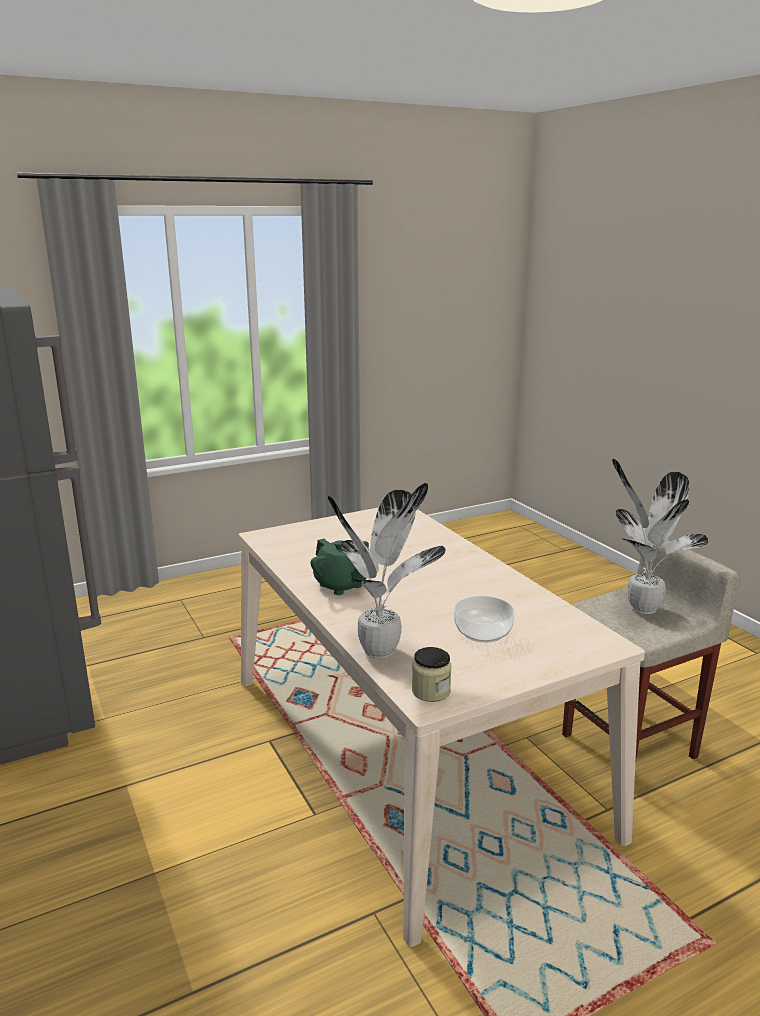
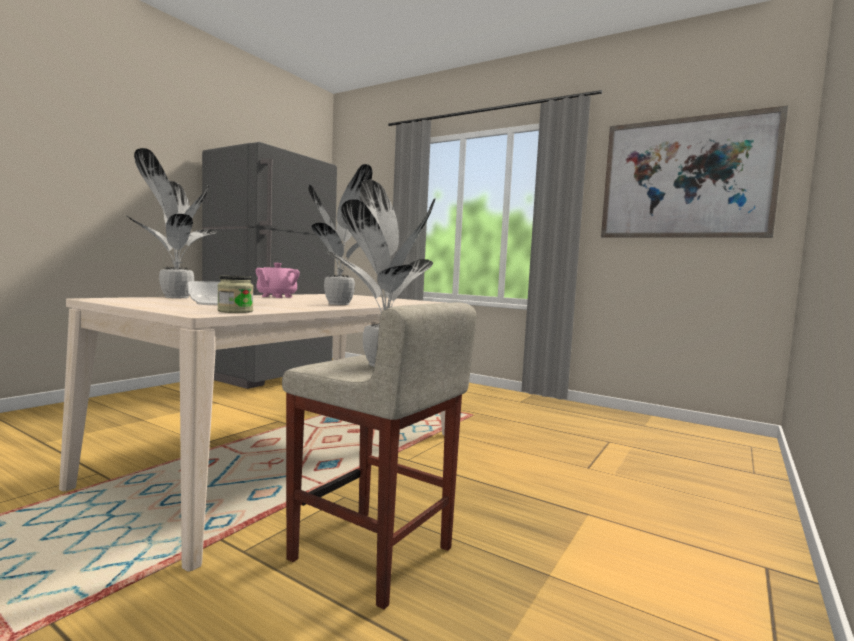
camera: 60 degrees right, 15 degrees down
green teapot [310,538,369,595] -> pink teapot [256,263,300,298]
jar [412,647,452,702] -> jar moved to [218,276,254,313]
none -> potted plant [308,164,372,305]
none -> picture [601,105,788,238]

